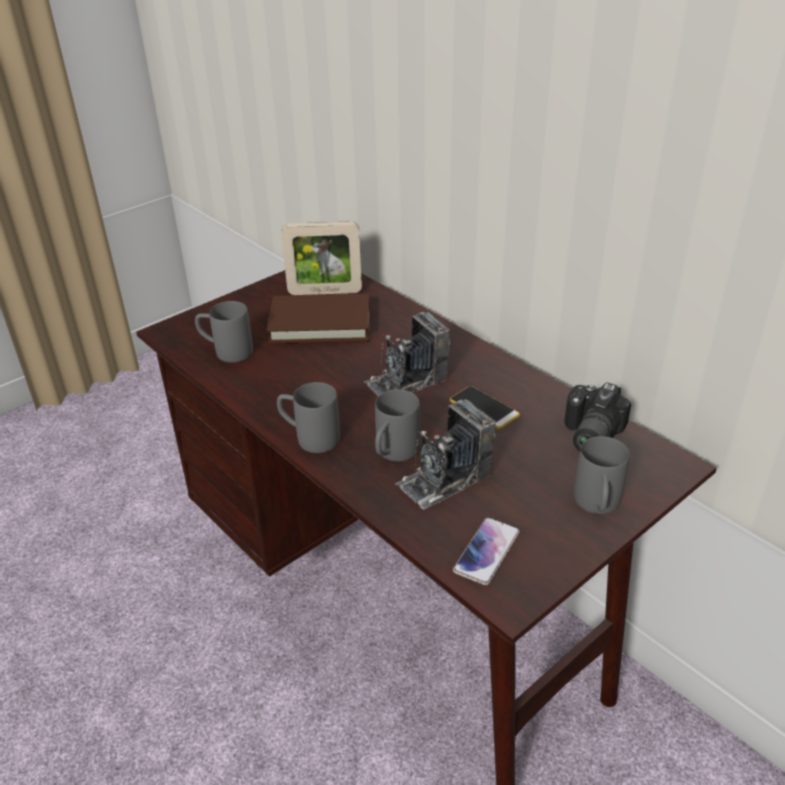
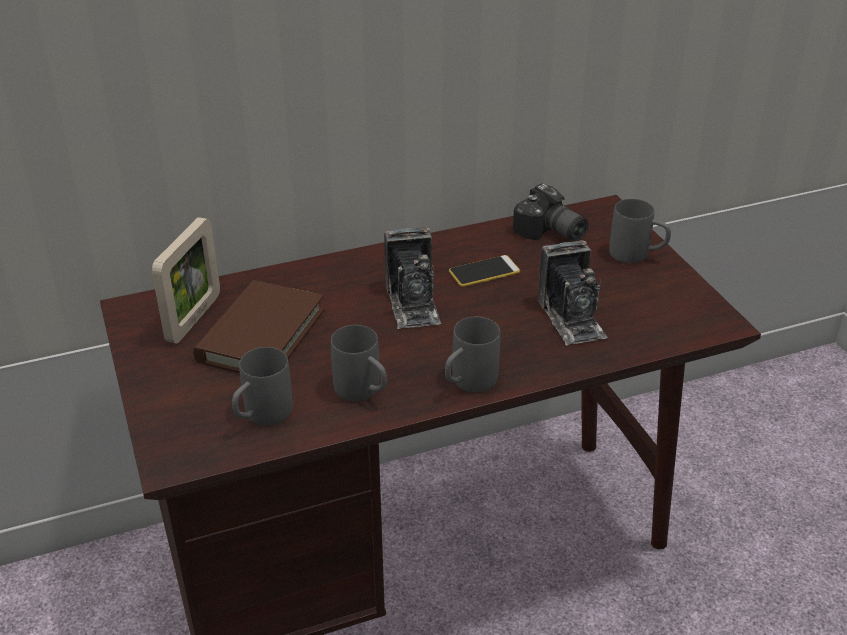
camera: 70 degrees left, 0 degrees up
grey mug [375,389,420,461] -> grey mug moved to [331,325,387,401]
phone [453,518,520,585] -> none

